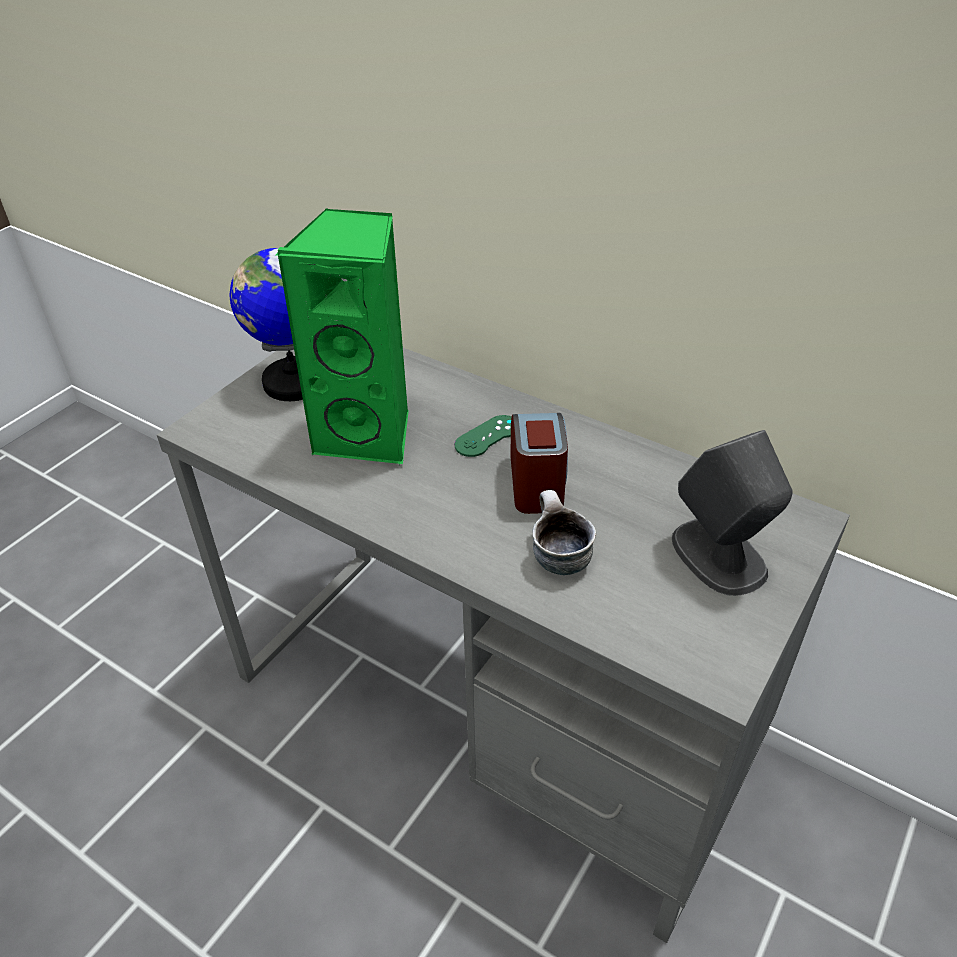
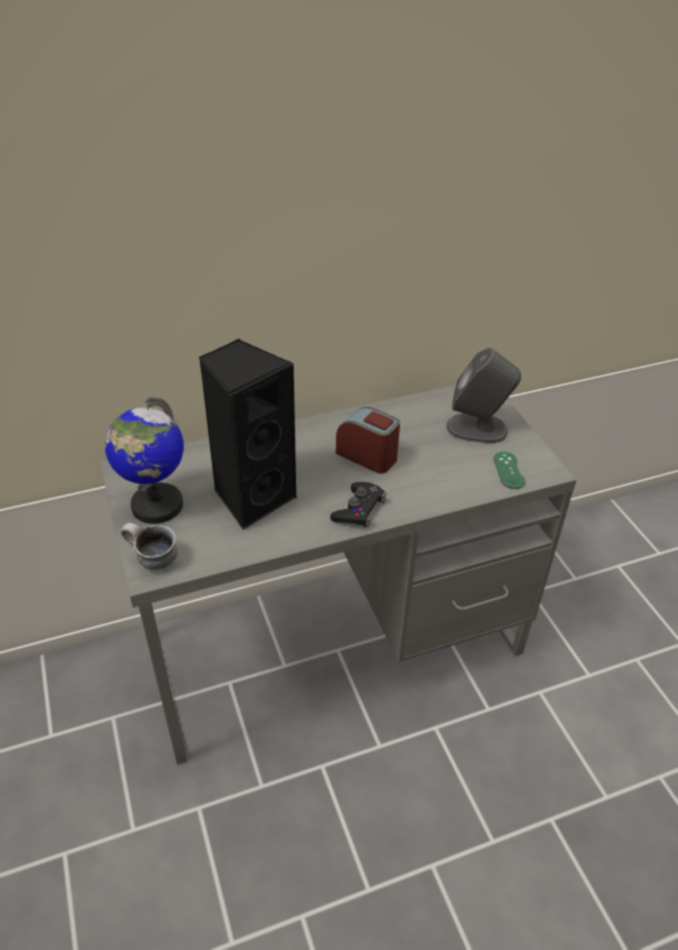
camera: 55 degrees left, 0 degrees up
green speaker [276,208,409,465] -> black speaker [198,339,297,530]
green game controller [454,415,512,457] -> green game controller moved to [493,452,525,489]
mug [532,490,596,575] -> mug moved to [121,523,178,570]
none -> black game controller [330,482,386,528]

